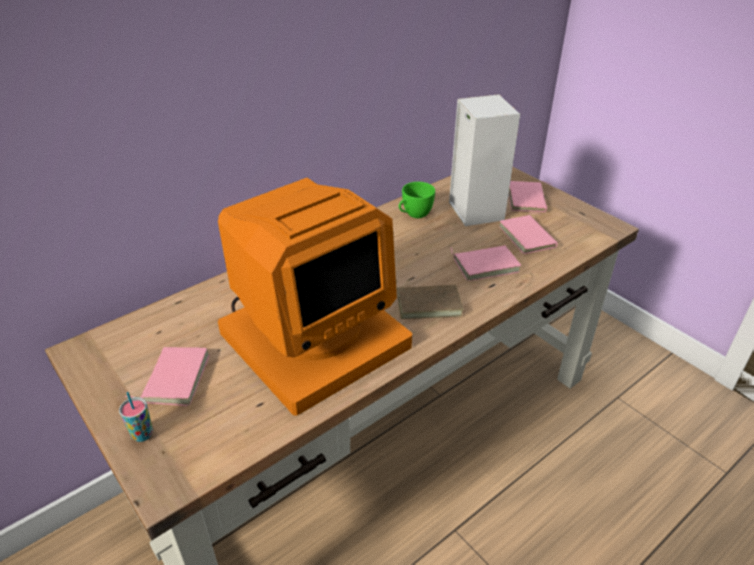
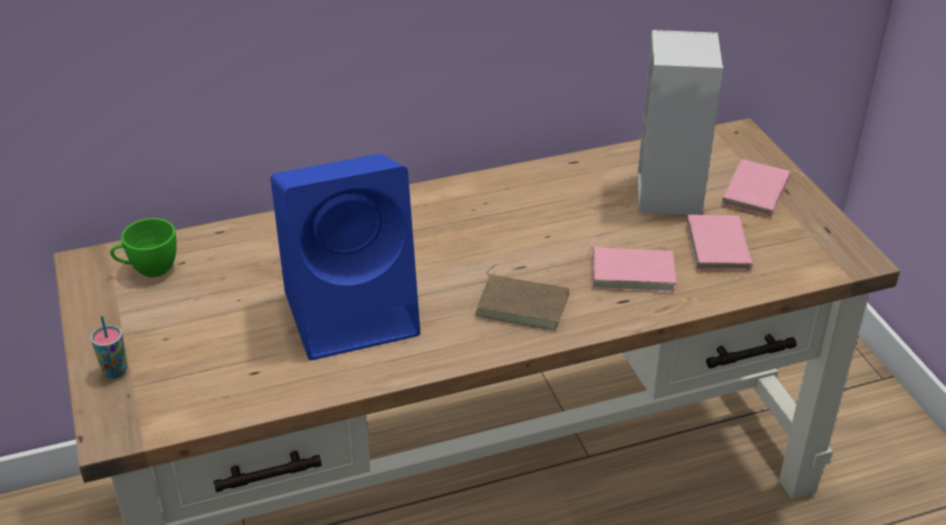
camera: 20 degrees right, 0 degrees up
pink book [125,347,210,406] -> none
monitor [218,178,412,416] -> blue speaker [270,154,420,360]
green cup [399,182,435,218] -> green cup moved to [110,218,177,277]

